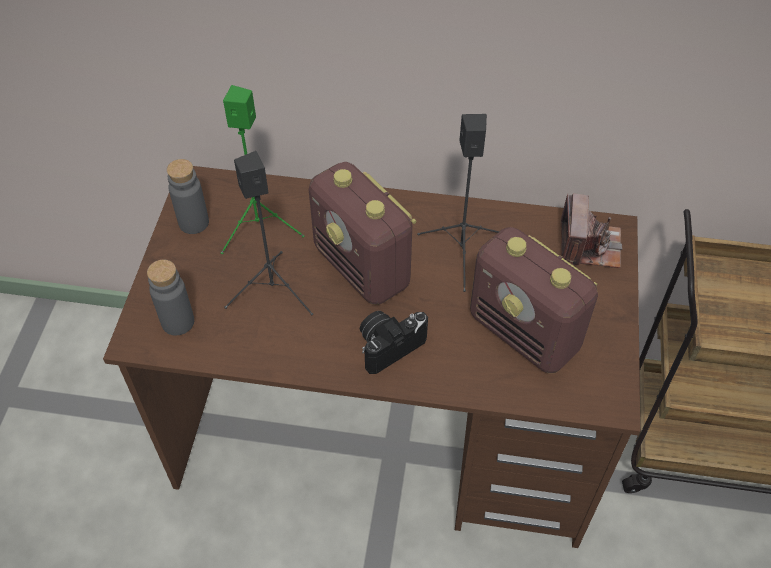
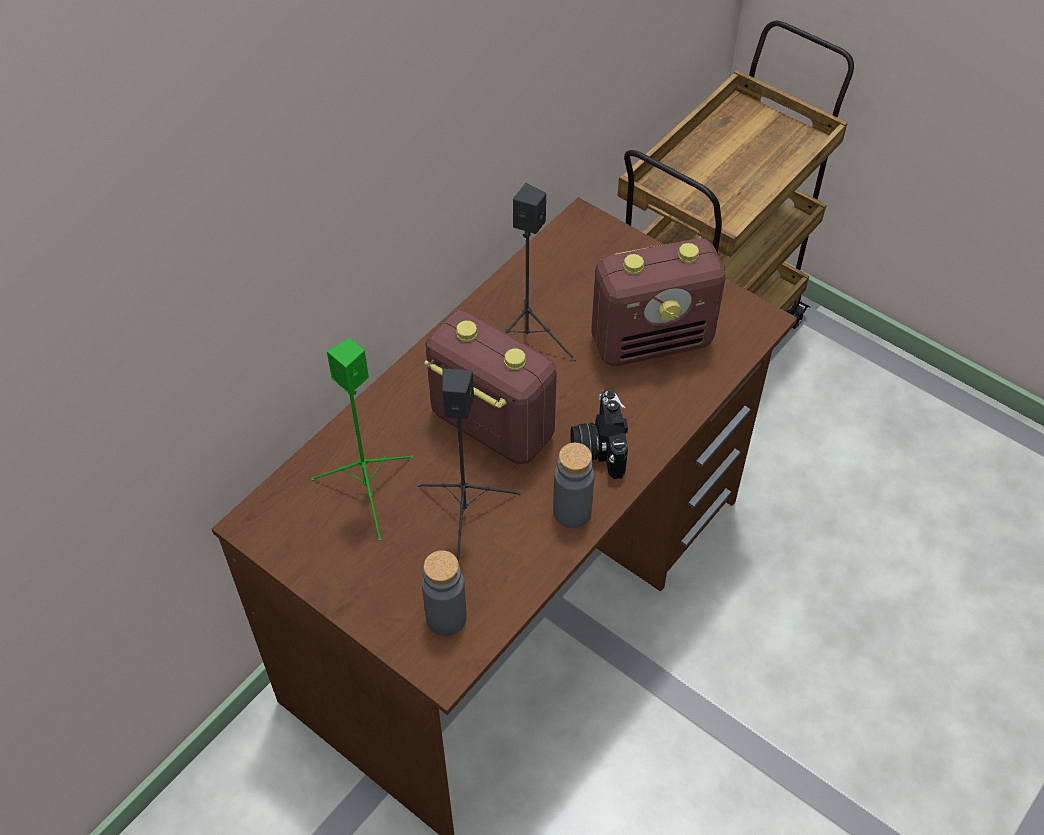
camera: 60 degrees left, 0 degrees up
grey bottle [167,159,209,234] -> grey bottle moved to [553,443,594,528]
radio [309,162,417,305] -> radio turned 135 degrees counterclockwise [424,310,557,464]
camera [561,193,622,268] -> none

